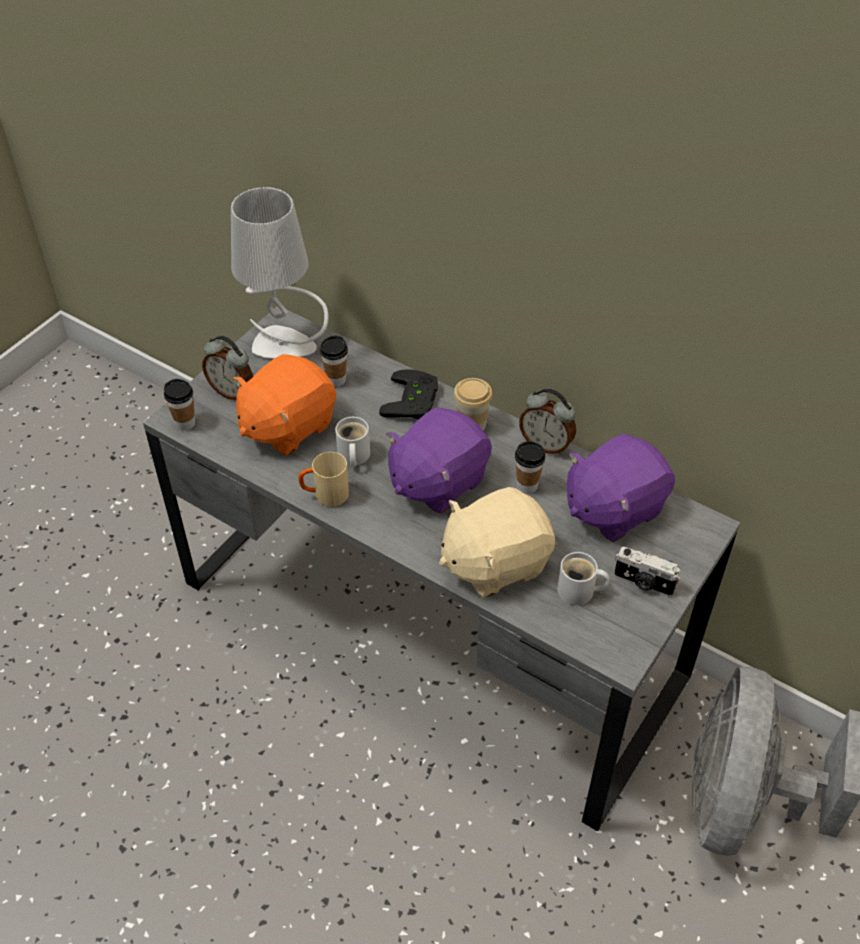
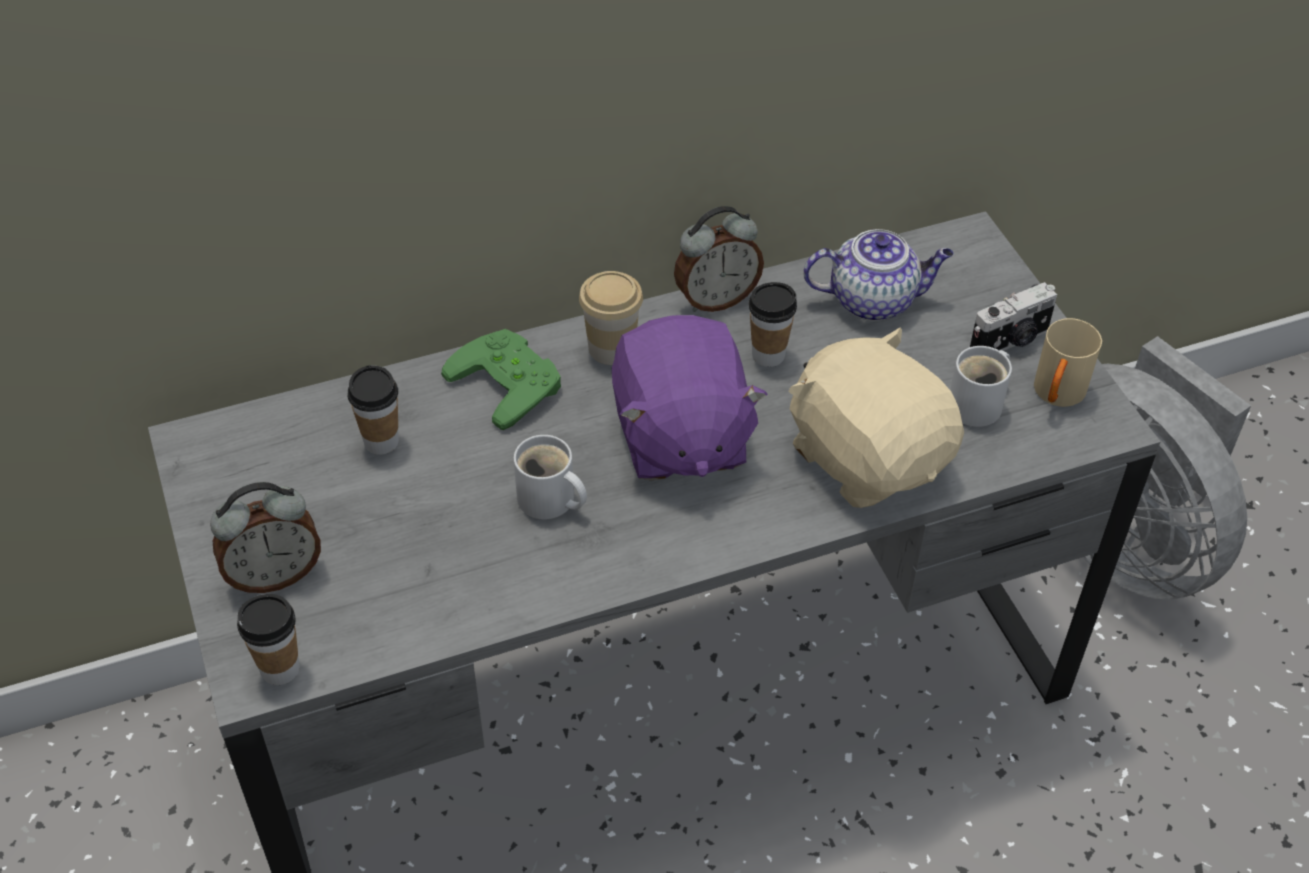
camera: 55 degrees left, 0 degrees up
grey table lamp [231,187,328,359] -> none
orange plush toy [233,354,336,456] -> none
beige mug [299,452,349,507] -> beige mug moved to [1034,318,1102,407]
black game controller [379,369,438,420] -> green game controller [441,329,561,430]
beige plush toy [439,487,555,598] -> beige plush toy turned 135 degrees clockwise [788,327,964,508]
purple plush toy [567,434,675,542] -> teapot [803,229,954,321]

